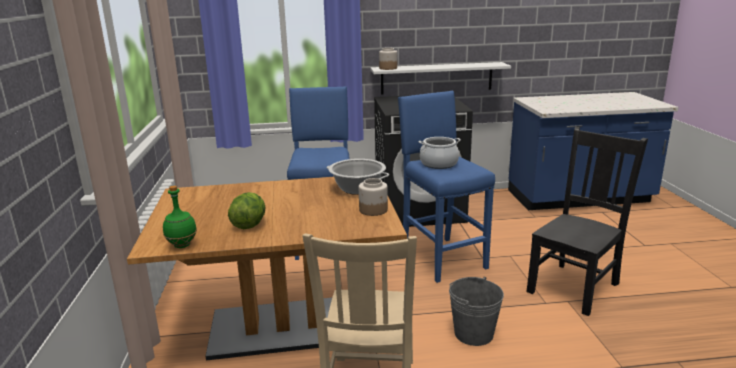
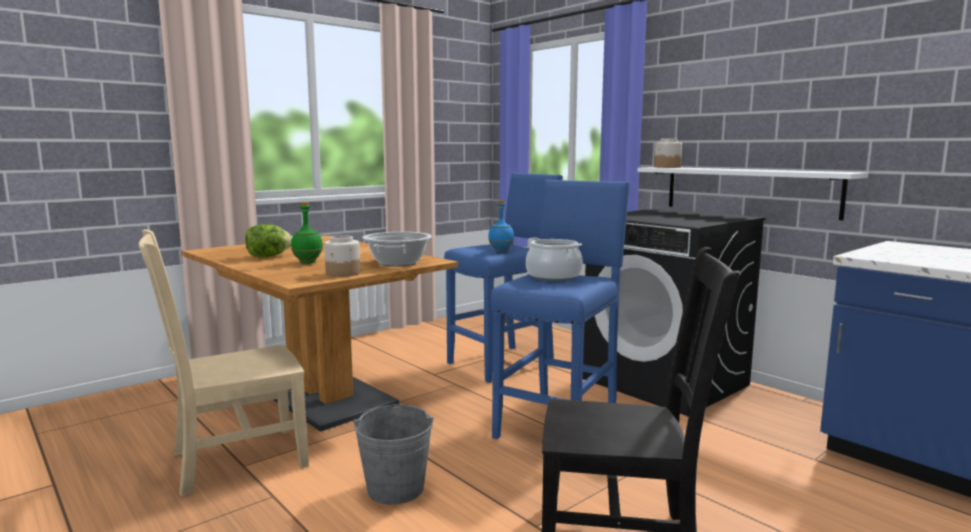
camera: 55 degrees right, 10 degrees down
green bottle [163,185,197,248] -> green bottle moved to [291,202,323,264]
none -> blue bottle [488,200,514,252]

